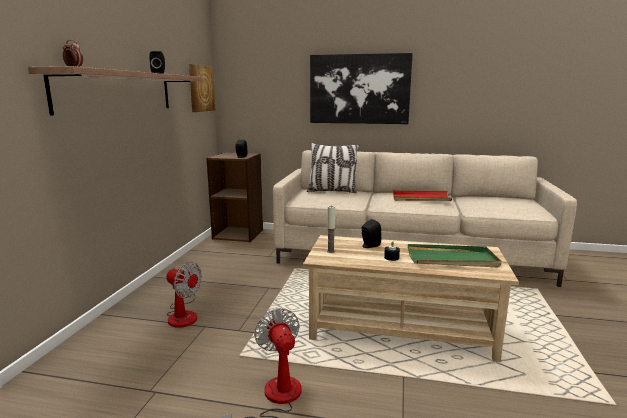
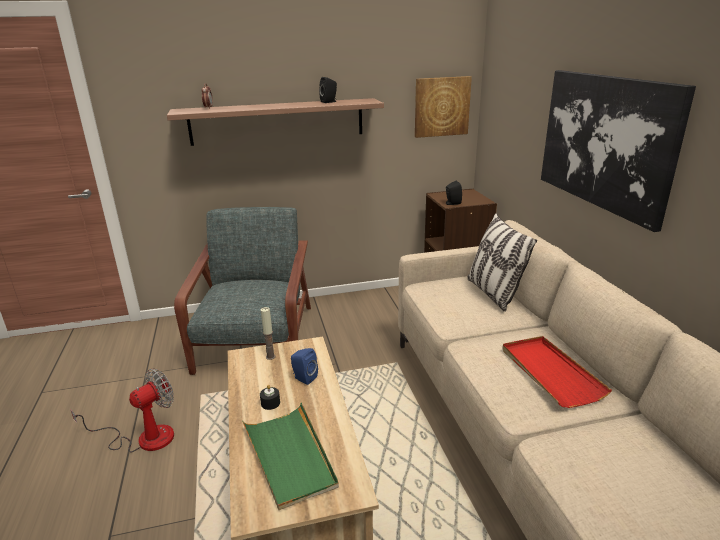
camera: 65 degrees right, 10 degrees up
fan [166,262,202,328] -> grey armchair [174,207,311,375]
black speaker [362,219,381,248] -> blue speaker [291,348,318,385]

